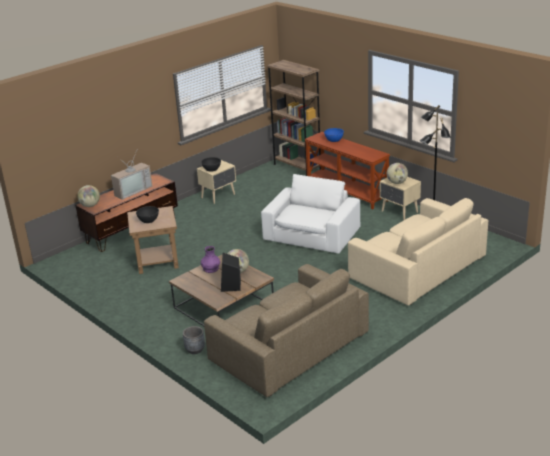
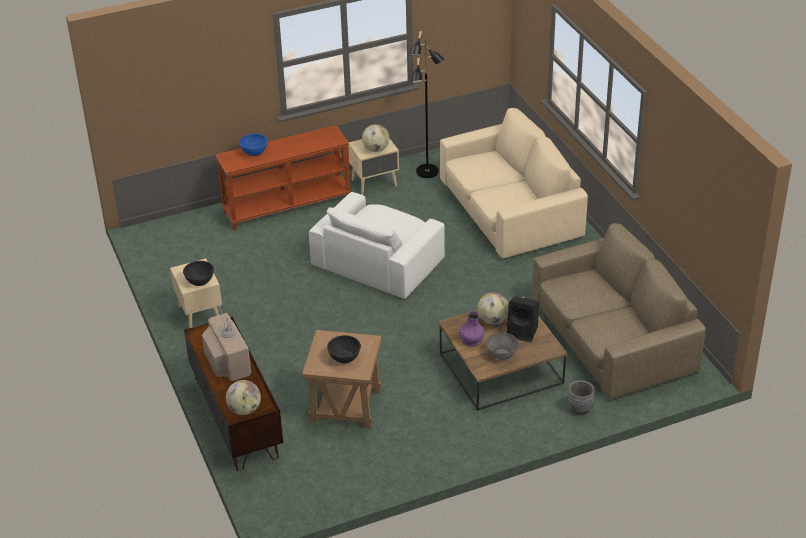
camera: 70 degrees left, 10 degrees up
white armchair [261,174,360,254] -> white armchair turned 105 degrees counterclockwise [309,192,445,299]
brown bookcase [267,60,321,176] -> none
none -> grey bowl [486,333,519,360]

